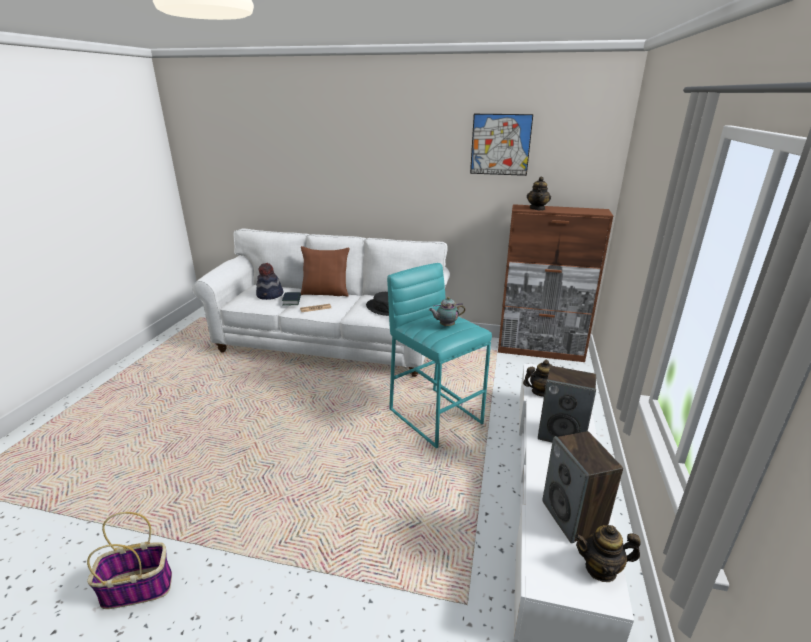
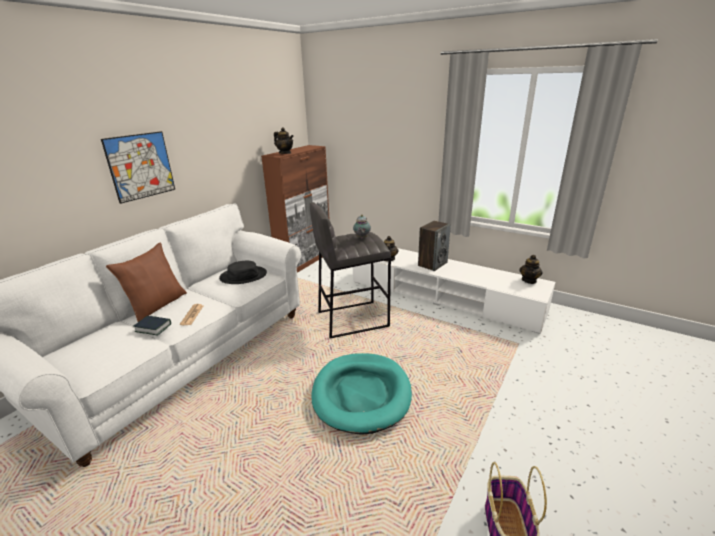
camera: 70 degrees left, 0 degrees up
hat [256,263,283,300] -> none
turquoise stool [387,263,492,448] -> grey stool [310,202,391,339]
picture [470,114,533,176] -> picture moved to [101,131,175,204]
speaker [542,431,623,543] -> none
none -> turquoise dog bed [311,353,412,435]

